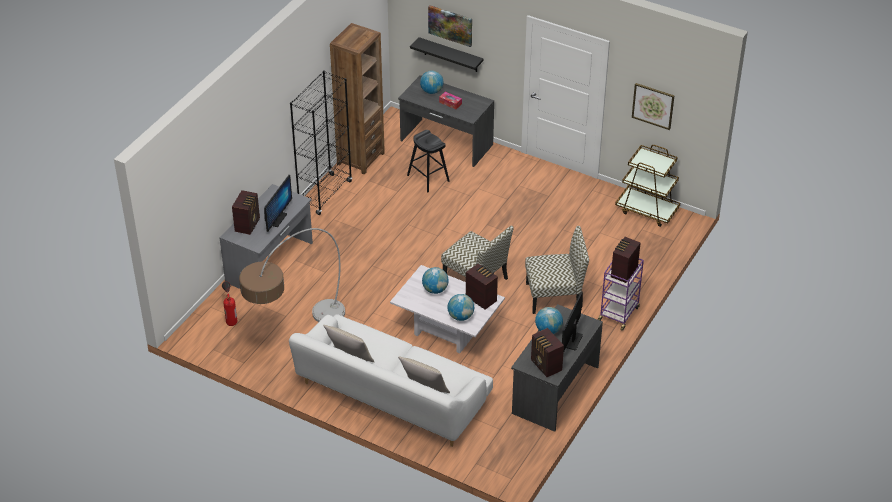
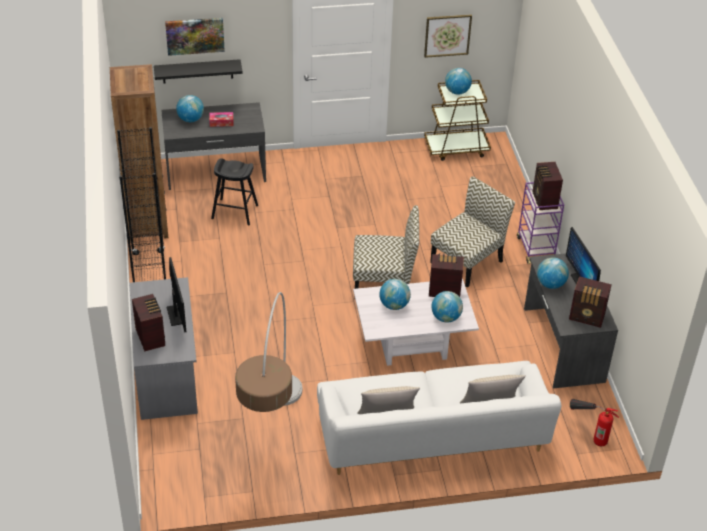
camera: 40 degrees left, 0 degrees up
fire extinguisher [222,281,237,326] -> fire extinguisher moved to [570,399,619,446]
none -> globe [445,68,472,95]

